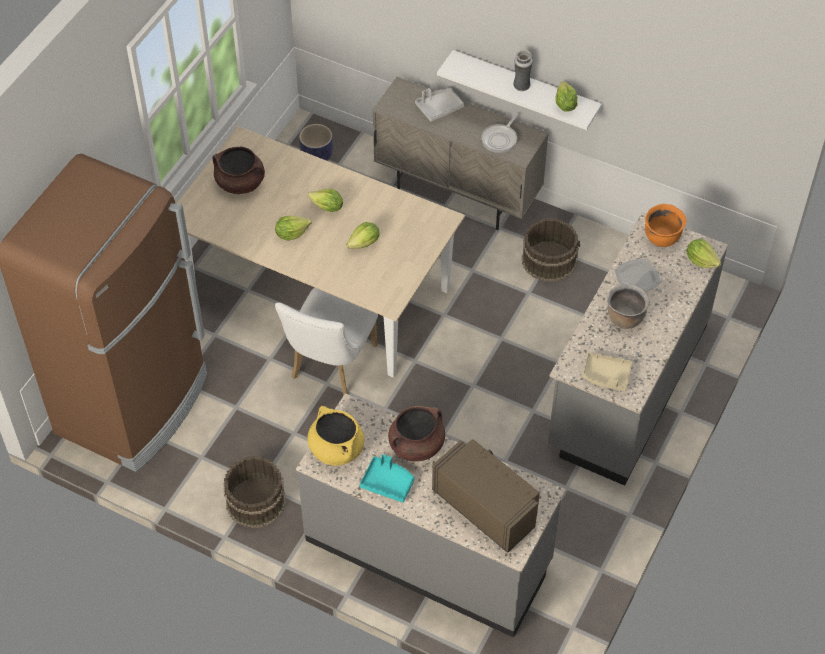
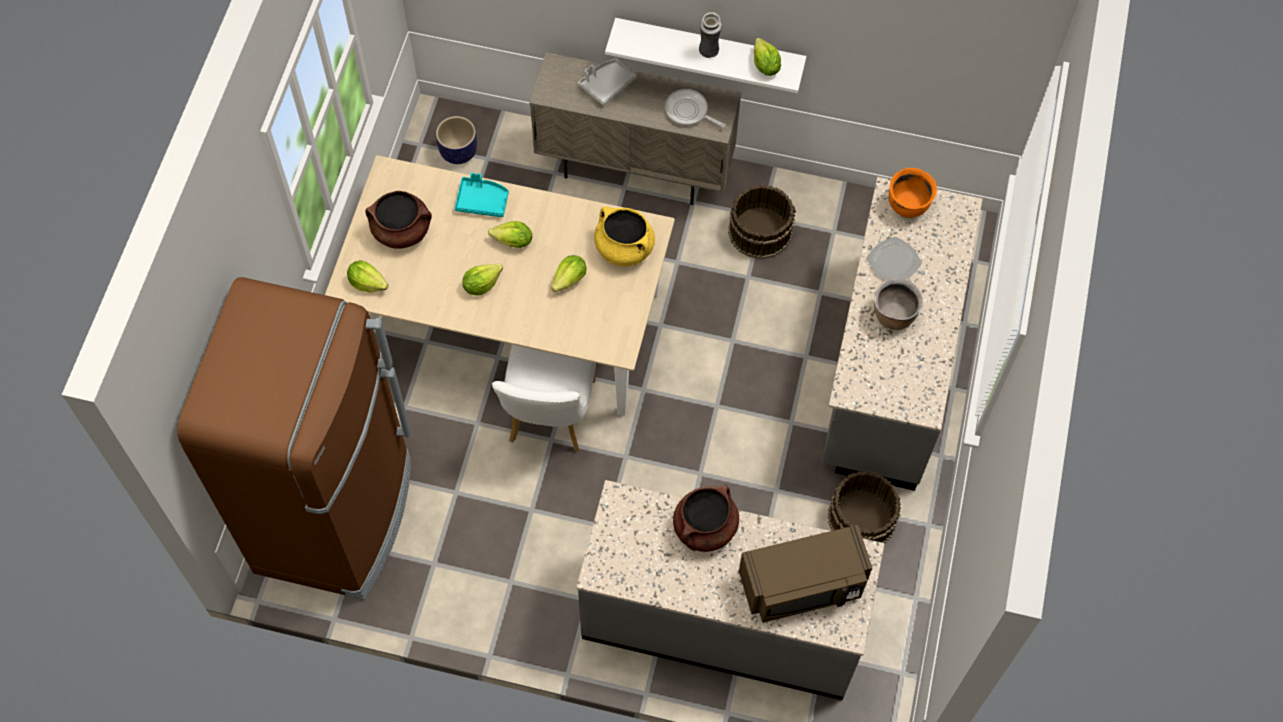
camera: 15 degrees left, 10 degrees up
brown bucket [223,456,286,528] -> brown bucket moved to [828,471,901,543]
yellow cooking pot [307,406,364,466] -> yellow cooking pot moved to [594,206,655,267]
turquoise tray [360,454,414,503] -> turquoise tray moved to [455,173,509,217]
brown microwave [432,439,540,553] -> brown microwave turned 135 degrees clockwise [739,525,872,623]
frying pan [481,113,519,153] -> frying pan turned 105 degrees clockwise [665,89,725,127]
beige tray [582,352,632,391] -> none
lettuce [687,239,722,268] -> lettuce moved to [347,260,389,292]

